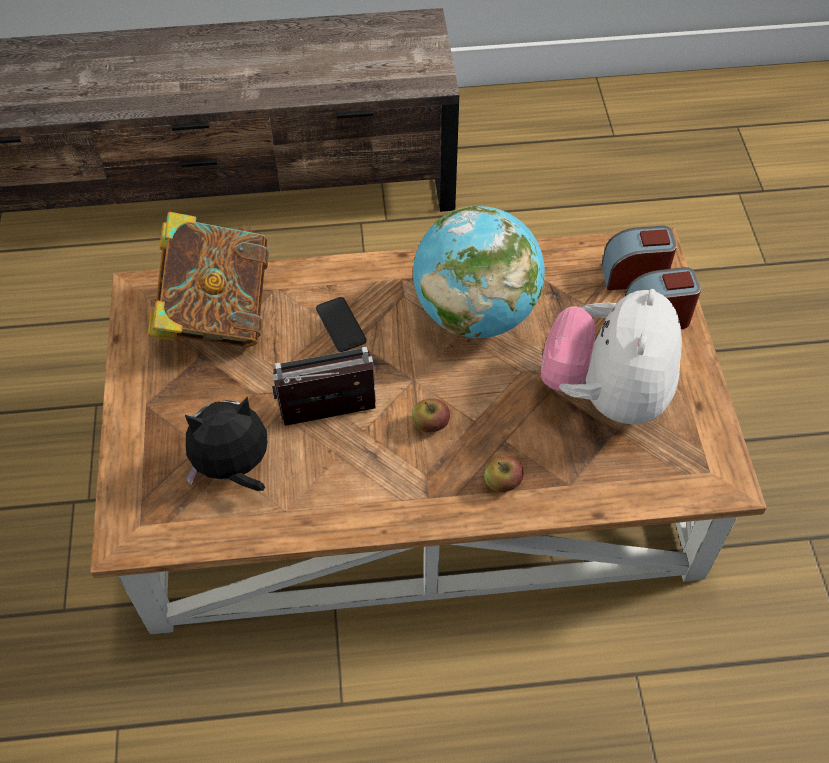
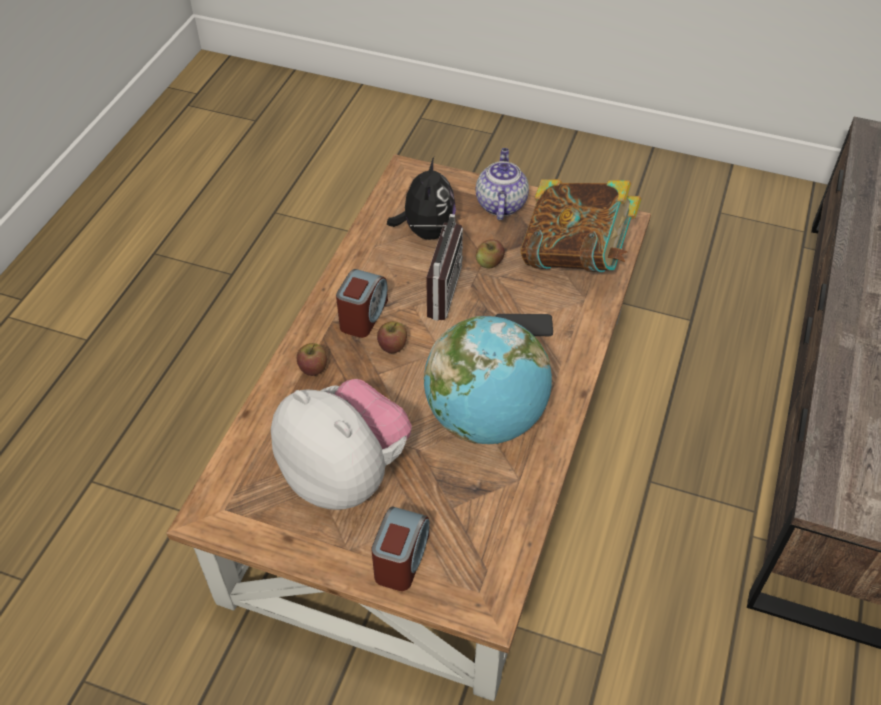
camera: 115 degrees right, 5 degrees down
alarm clock [601,226,677,290] -> alarm clock moved to [336,269,388,338]
none -> teapot [476,148,529,220]
none -> apple [476,239,505,269]

